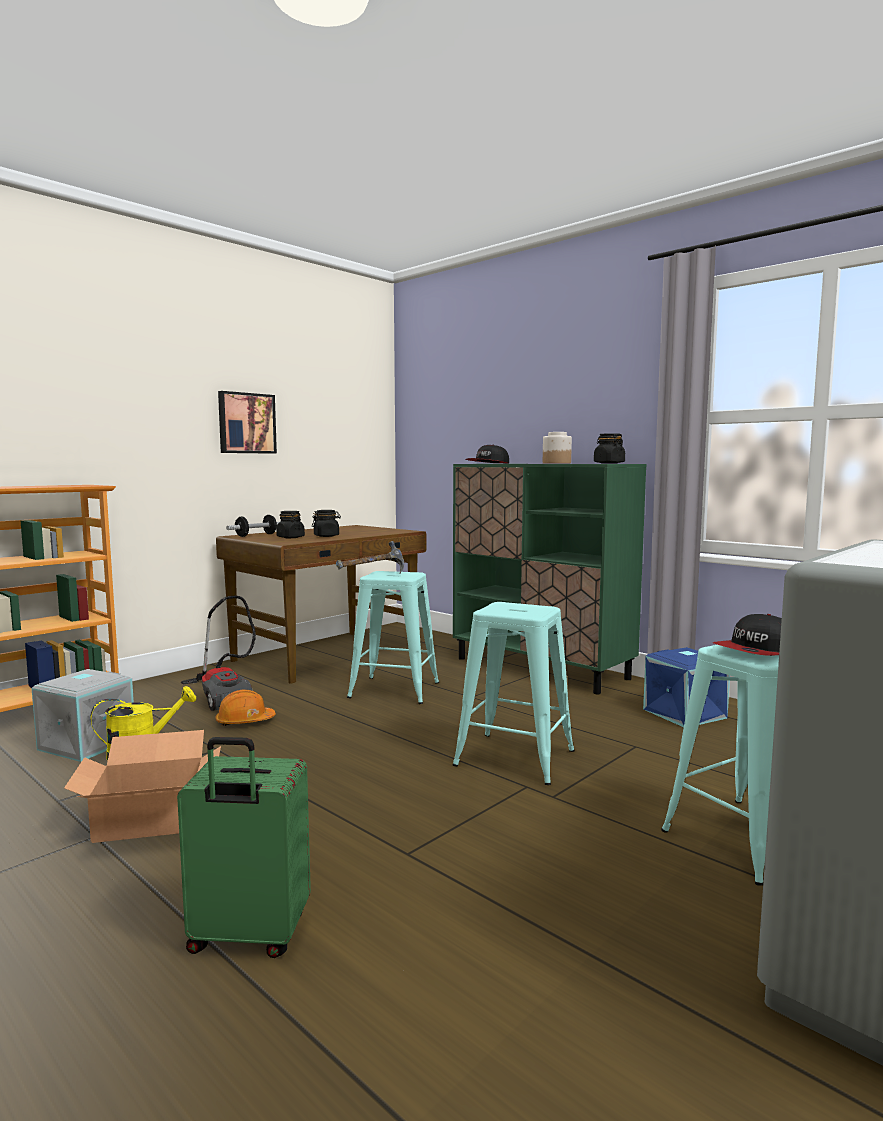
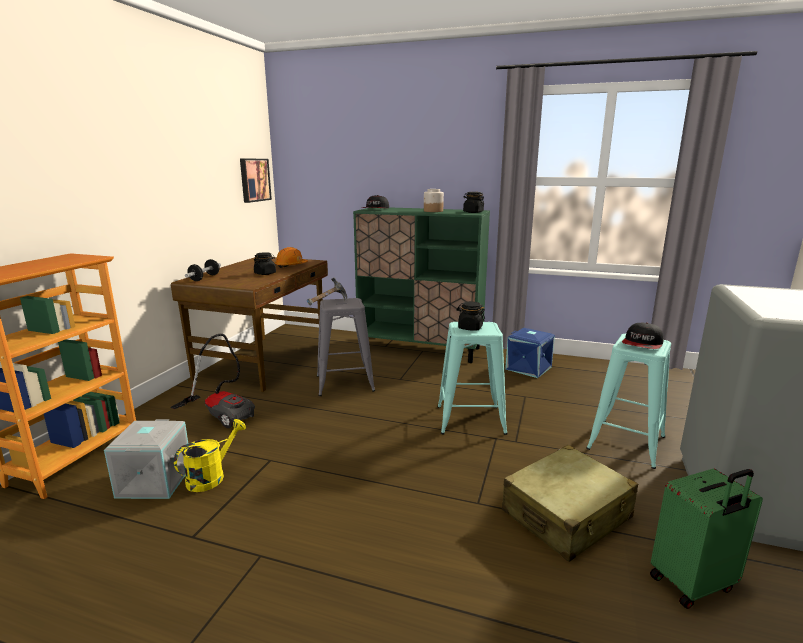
camera: 25 degrees left, 10 degrees up
cardboard box [64,730,221,843] -> none
green suitcase [177,737,311,958] -> green suitcase moved to [650,468,763,609]
orange hard hat [215,689,276,726] -> orange hard hat moved to [275,247,308,268]
picture [218,391,277,454] -> picture moved to [240,159,272,203]
black jar [276,511,305,538] -> black jar moved to [457,301,485,331]
turquoise stool [347,571,439,704] -> grey stool [317,298,375,396]
none -> beige suitcase [502,445,638,562]

